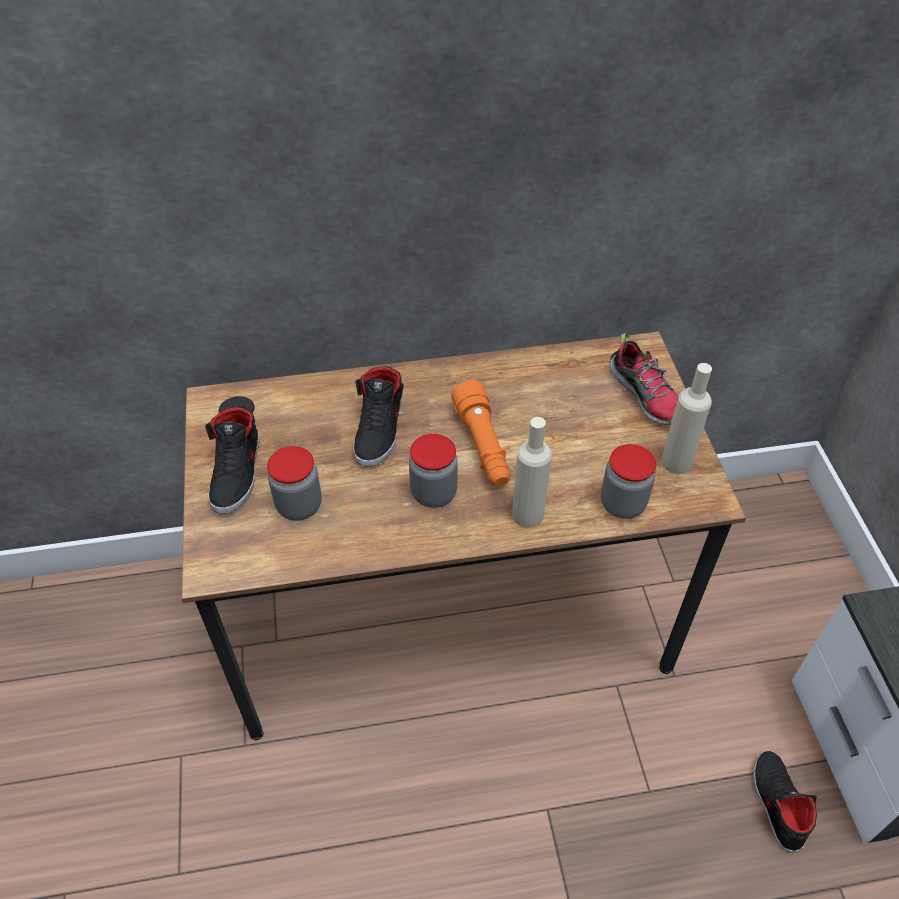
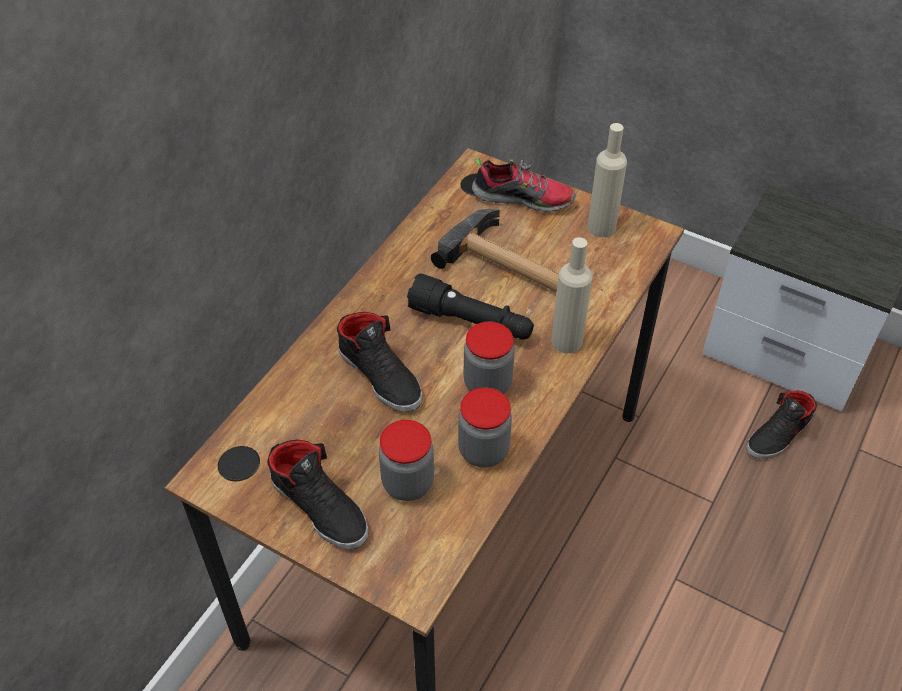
camera: 50 degrees left, 0 degrees up
orange flashlight [451,380,510,487] -> black flashlight [407,274,534,340]
jar [601,444,656,519] -> jar moved to [458,388,512,467]
black shoe [753,751,817,853] -> black shoe turned 75 degrees counterclockwise [746,391,817,459]
none -> hammer [431,209,559,292]

